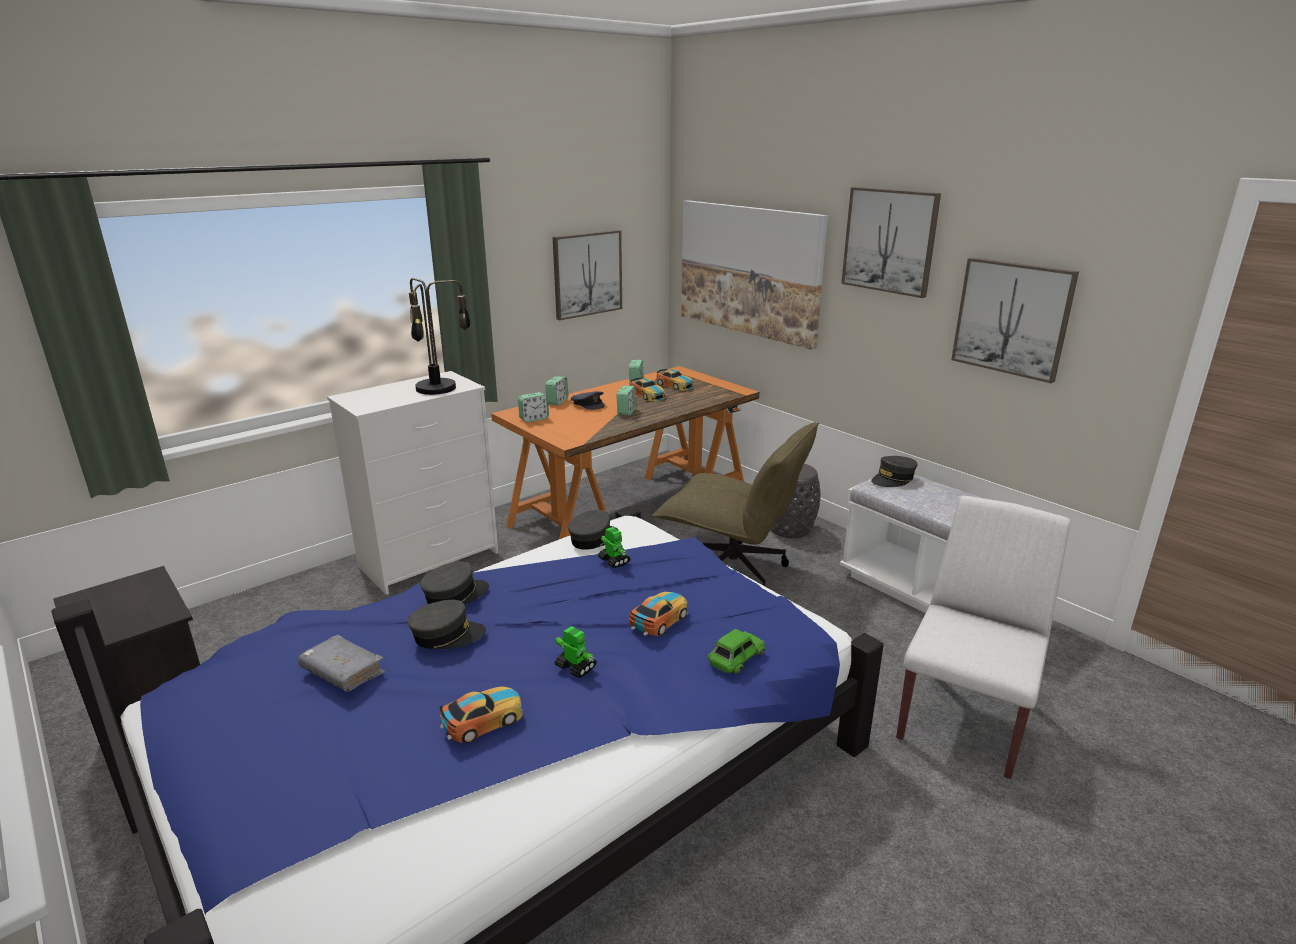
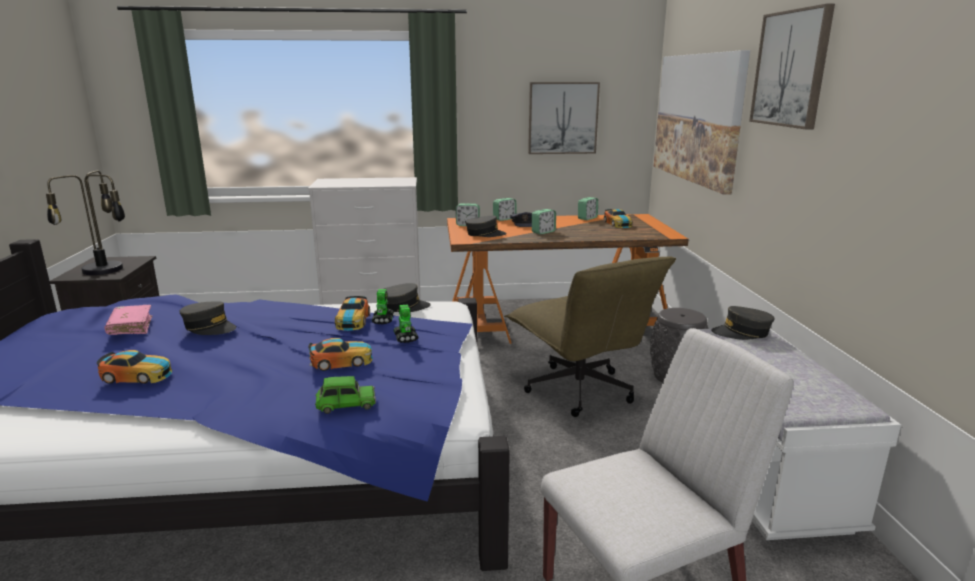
camera: 35 degrees right, 5 degrees down
grey book [298,635,385,691] -> pink book [104,305,152,335]
table lamp [409,278,470,395] -> table lamp moved to [46,170,125,275]
grey cap [420,561,489,604] -> grey cap moved to [465,216,507,237]
toy robot [554,626,596,678] -> toy robot moved to [393,305,419,343]
toy car [631,377,665,401] -> toy car moved to [335,296,370,331]
picture [951,257,1079,383] -> none

